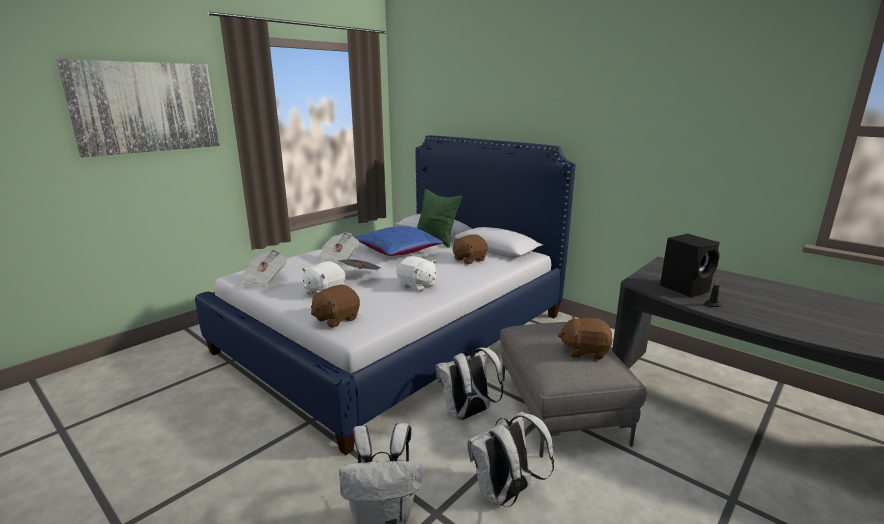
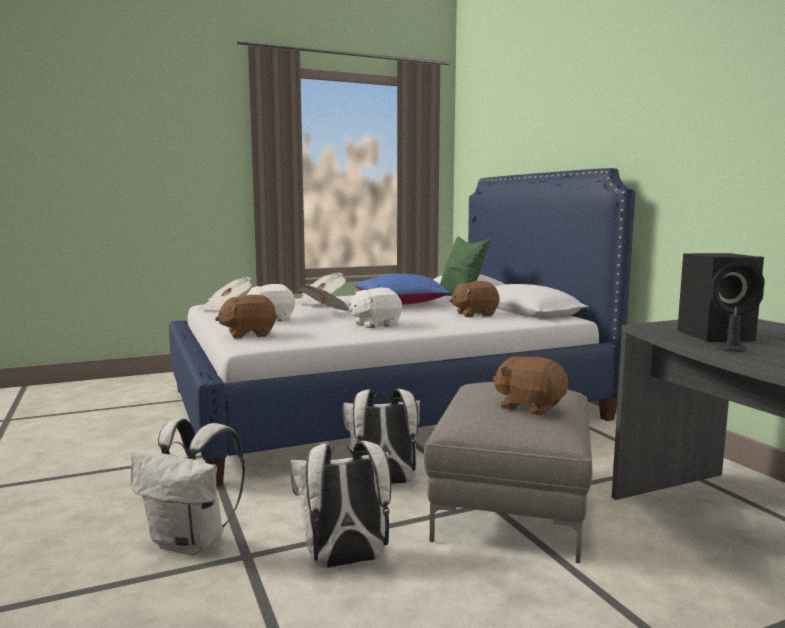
camera: 25 degrees right, 10 degrees down
picture [56,59,220,157] -> none
white plush toy [396,256,437,292] -> white plush toy turned 90 degrees clockwise [349,288,402,328]

